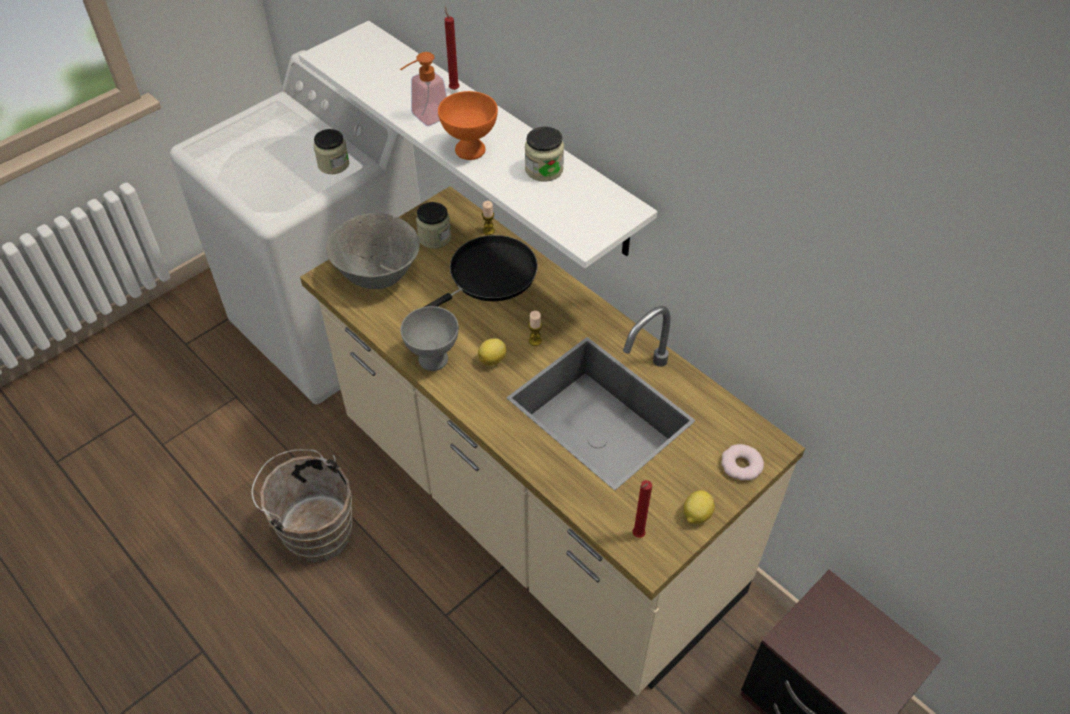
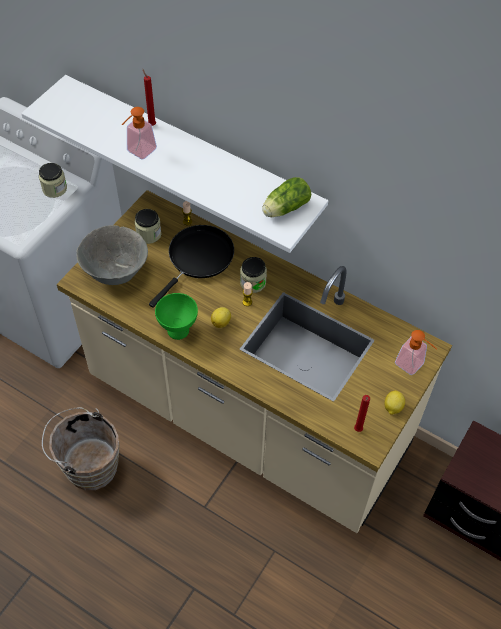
camera: 15 degrees left, 5 degrees up
grey bowl [400,306,459,371] -> green bowl [155,293,198,340]
orange bowl [438,91,498,160] -> none
jar [525,127,564,182] -> jar moved to [240,257,267,293]
donut [721,444,764,481] -> soap dispenser [395,330,437,375]
none -> lettuce [262,177,311,217]

